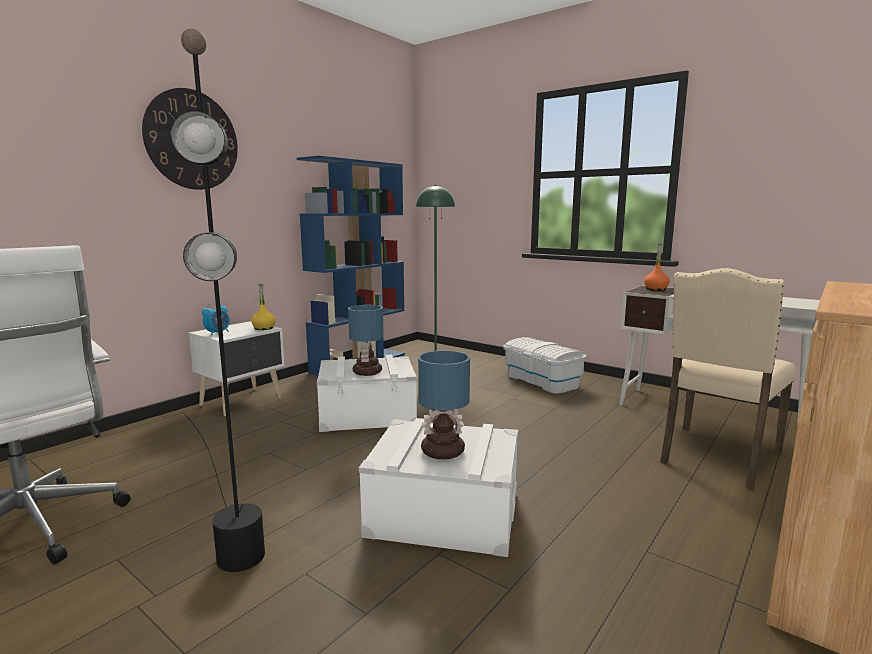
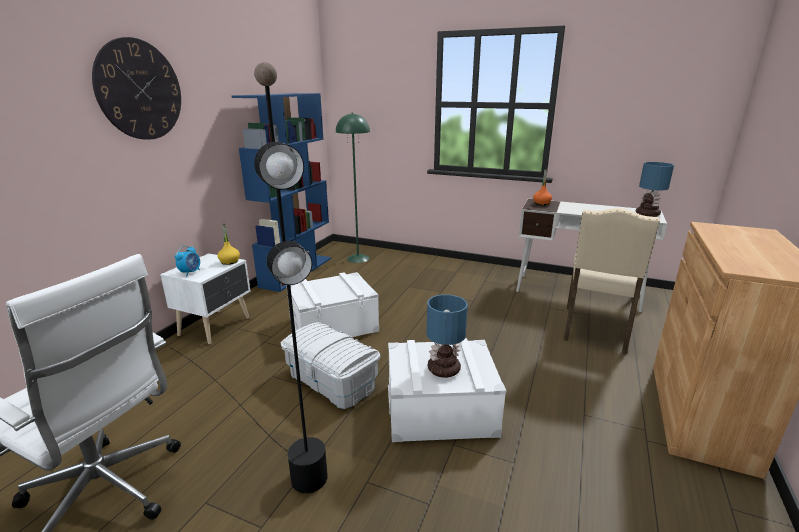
camera: 15 degrees left, 10 degrees up
table lamp [348,305,384,376] -> table lamp moved to [636,162,674,217]
white storage box [503,337,587,394] -> white storage box moved to [281,322,381,409]

